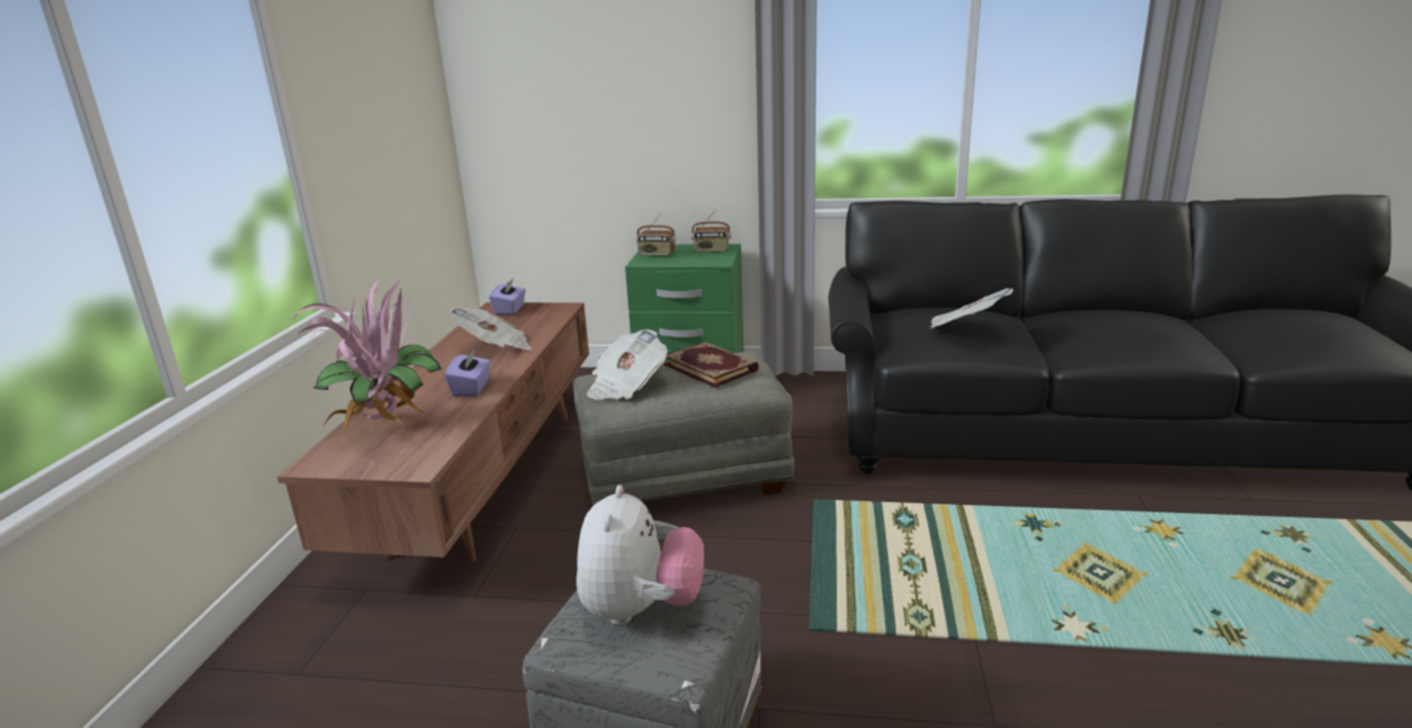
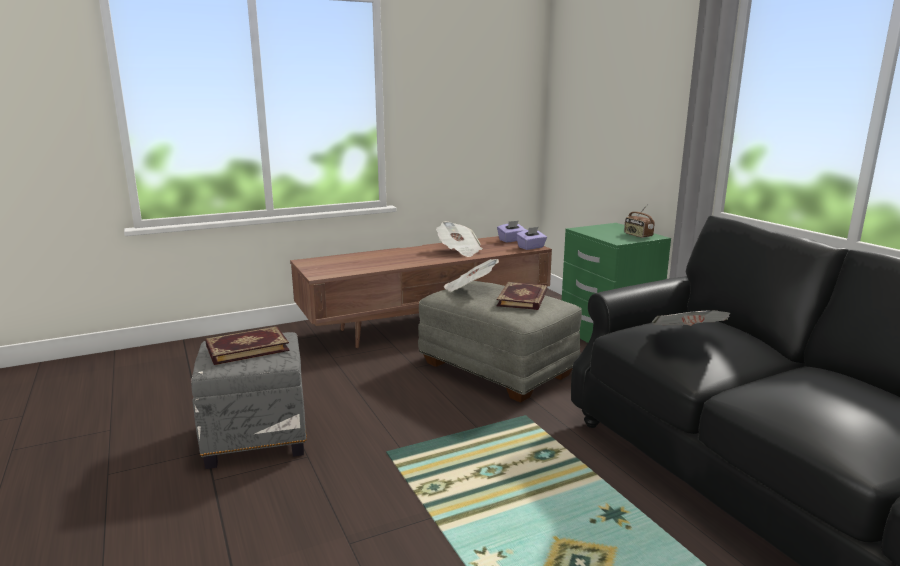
camera: 55 degrees right, 5 degrees down
potted plant [289,278,442,433] -> none
purple tissue box [445,349,491,397] -> purple tissue box moved to [516,227,547,250]
plush toy [577,485,704,625] -> book [205,326,290,365]
radio [636,213,676,256] -> none

